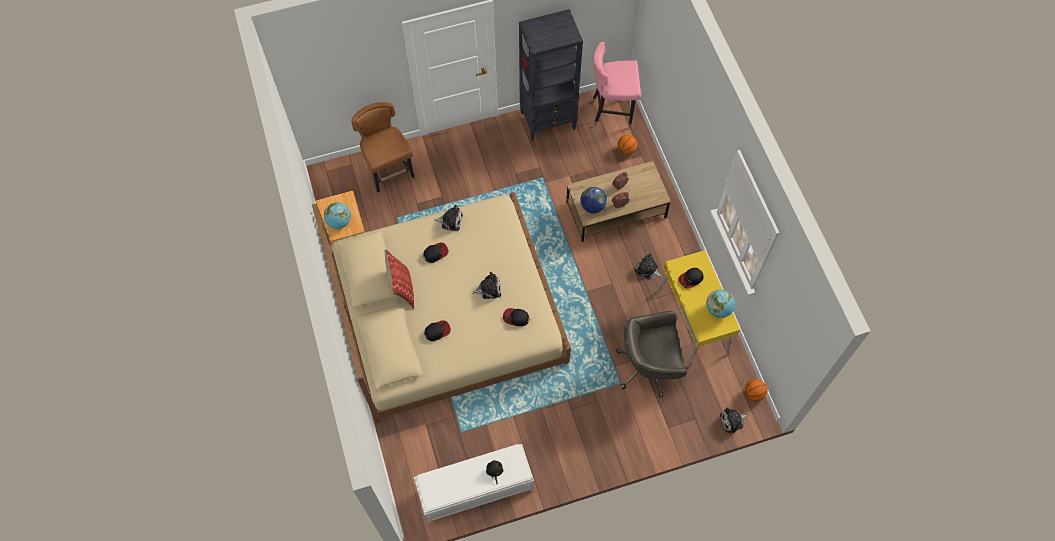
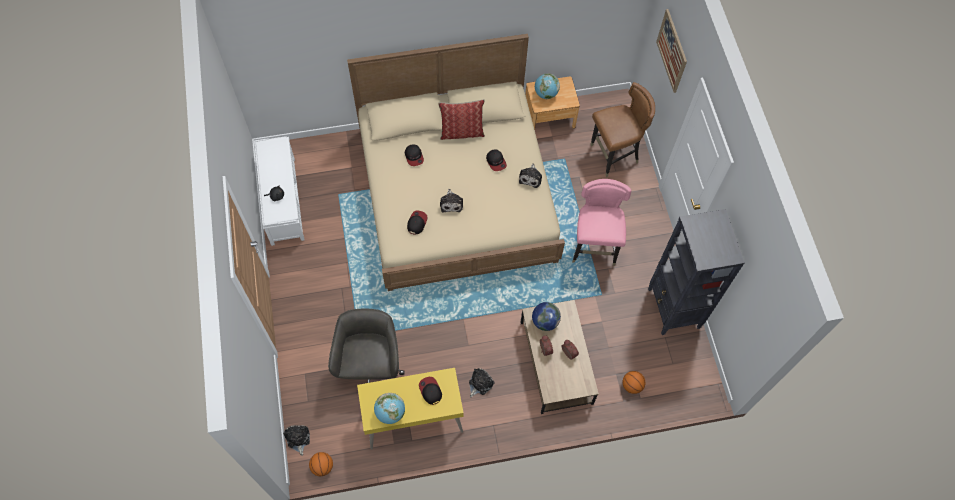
camera: 95 degrees right, 0 degrees up
pink chair [592,42,641,128] -> pink chair moved to [572,179,631,266]
none -> picture [656,9,687,93]

